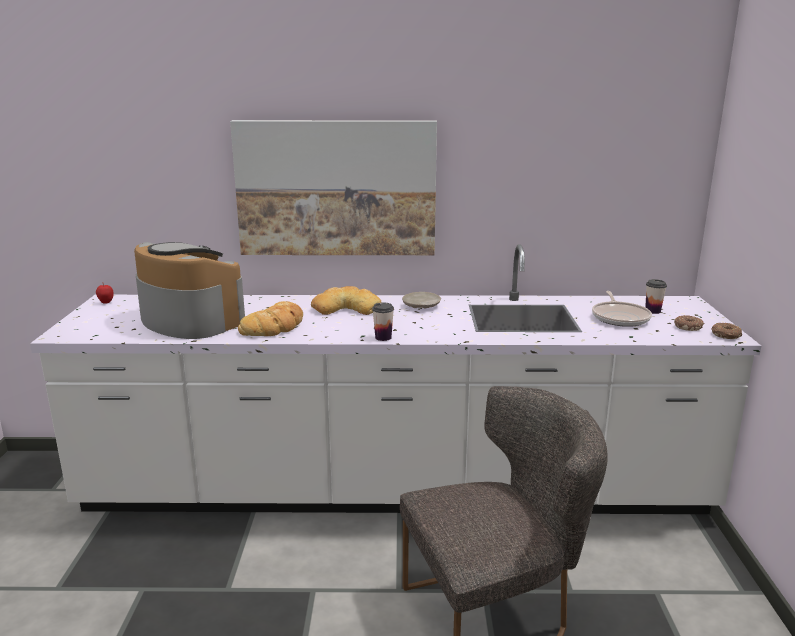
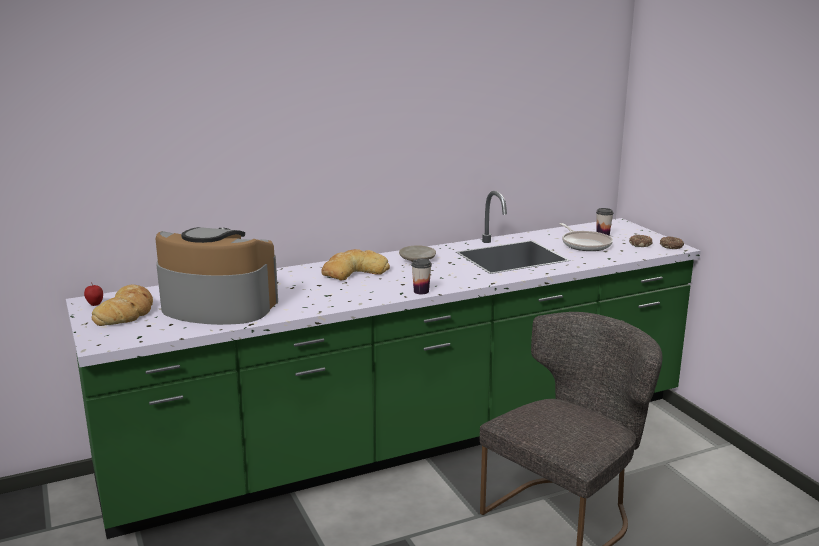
camera: 25 degrees left, 0 degrees up
white counter [30,244,761,514] -> green counter [66,191,701,539]
picture [230,120,437,255] -> none
bread [238,301,303,336] -> bread moved to [92,284,153,326]

